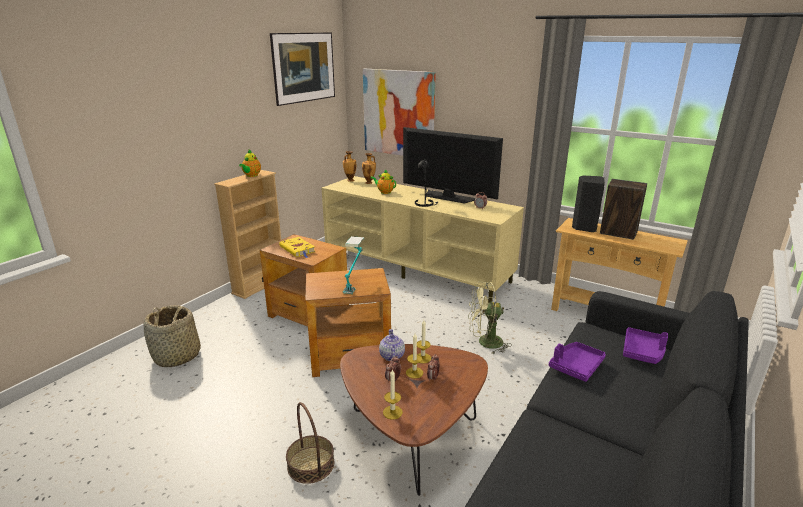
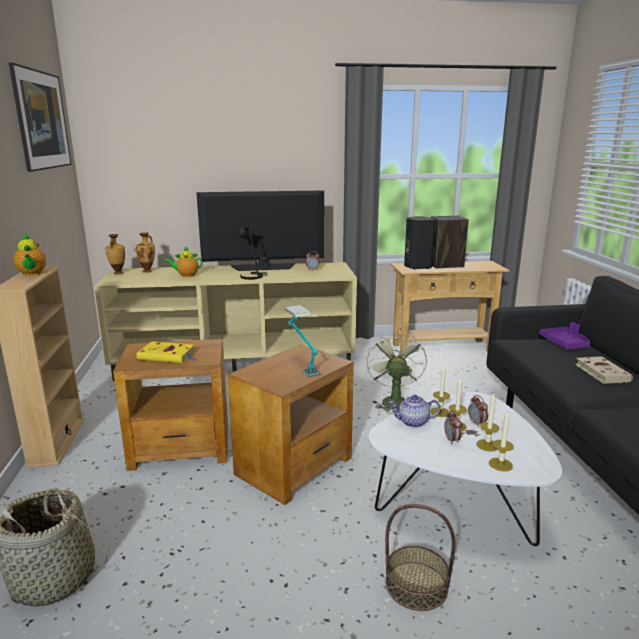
camera: 40 degrees left, 5 degrees down
brown coffee table [340,344,488,496] -> white coffee table [368,392,562,546]
picture [363,69,436,156] -> none
teapot [379,329,405,361] -> teapot turned 45 degrees counterclockwise [389,394,440,428]
green fan [468,281,512,354] -> green fan turned 135 degrees clockwise [366,332,427,414]
purple tray [549,342,606,382] -> none
none -> candle [476,394,500,452]
none -> beige book [575,356,633,384]

